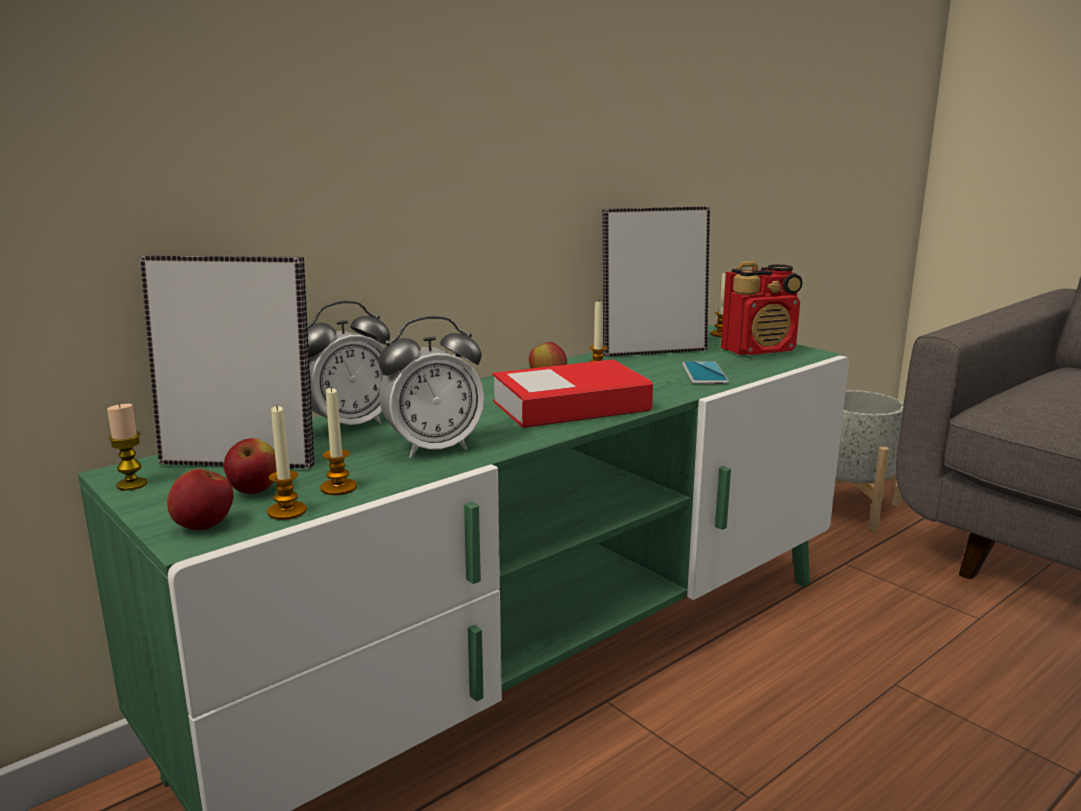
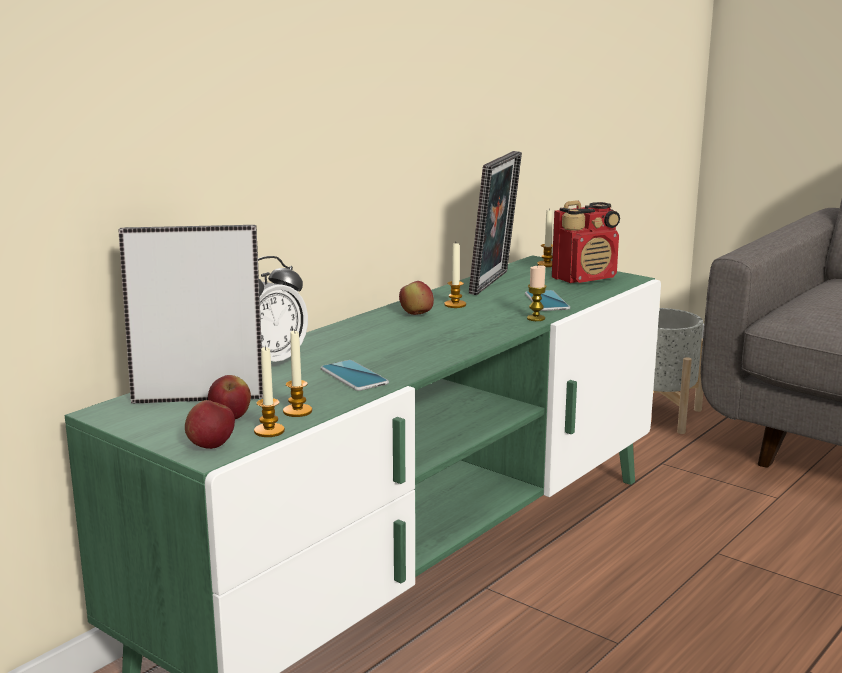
camera: 10 degrees left, 0 degrees up
candle [107,404,147,491] -> candle moved to [527,265,547,321]
alarm clock [379,316,485,458] -> phone [320,360,389,391]
book [493,359,653,428] -> none
picture frame [602,206,710,357] -> picture frame turned 135 degrees clockwise [469,151,522,295]

